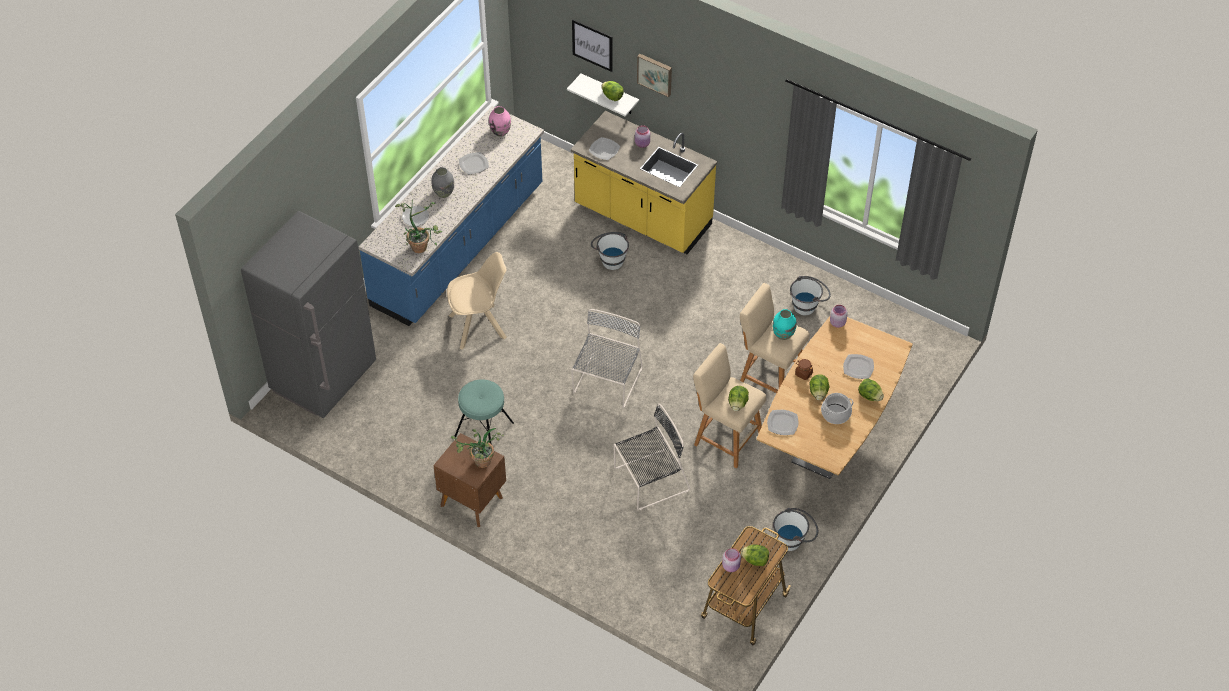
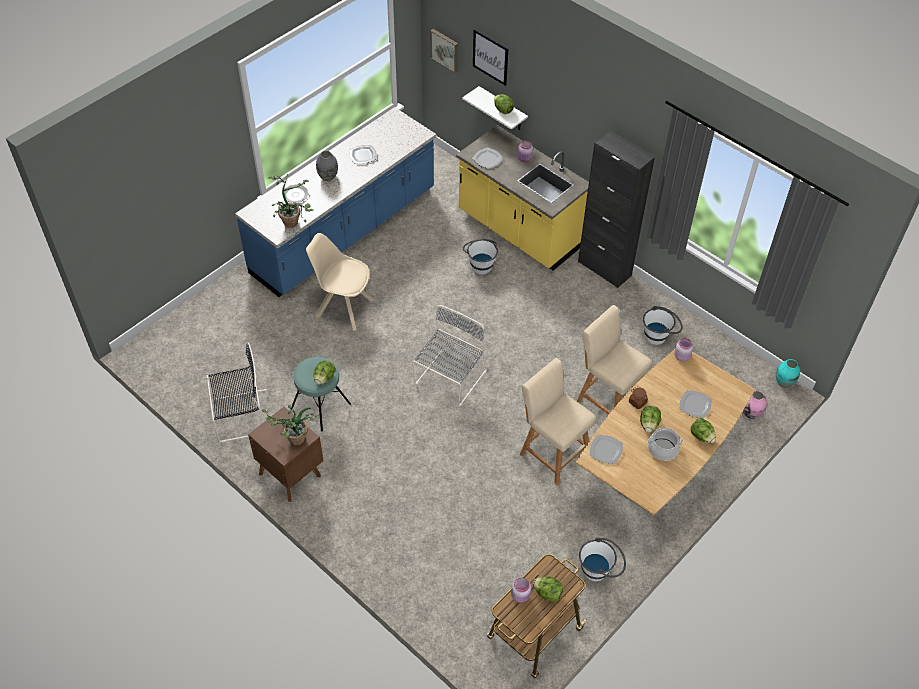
camera: 10 degrees right, 0 degrees up
grey fridge [241,211,376,418] -> none
beige chair [447,252,507,350] -> beige chair turned 150 degrees counterclockwise [306,233,375,331]
pink vase [489,106,511,137] -> pink vase moved to [743,390,767,419]
black chair [614,404,690,510] -> black chair moved to [207,343,268,442]
picture [637,54,672,97] -> picture moved to [430,29,458,73]
lettuce [728,386,749,411] -> lettuce moved to [314,360,336,385]
turquoise vase [773,309,797,340] -> turquoise vase moved to [776,359,800,388]
none -> black cabinet [578,131,655,288]

